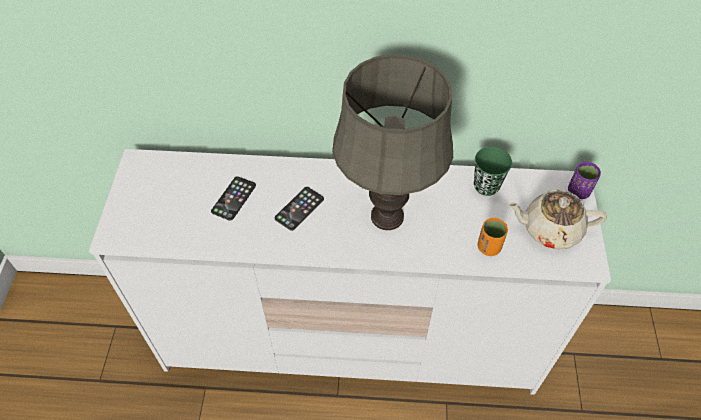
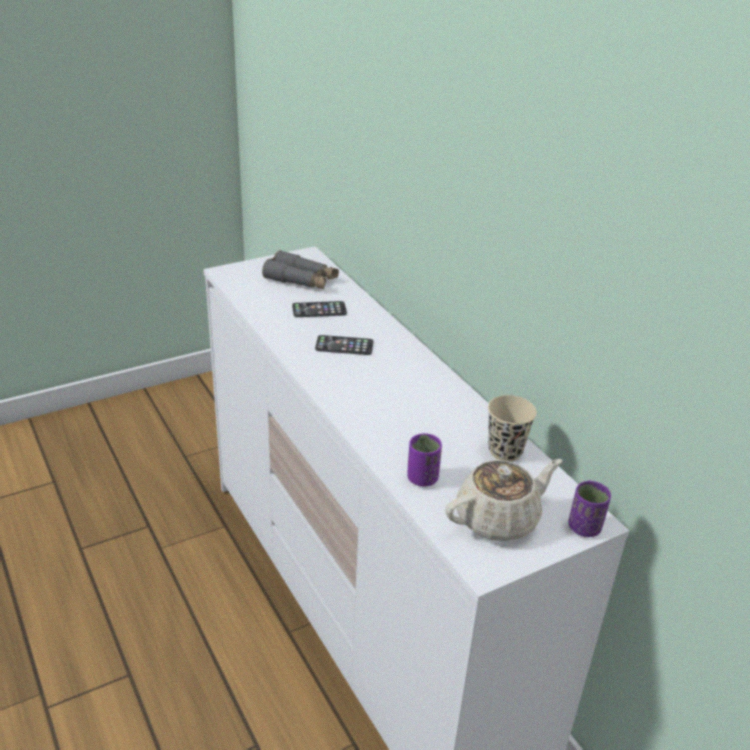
camera: 55 degrees right, 20 degrees down
grey table lamp [332,54,453,230] -> none
green cup [474,147,512,196] -> beige cup [488,395,537,462]
orange cup [477,218,508,256] -> purple cup [407,433,442,487]
beige teapot [507,189,607,249] -> beige teapot turned 90 degrees clockwise [445,459,562,541]
none -> grey binoculars [262,250,339,289]

